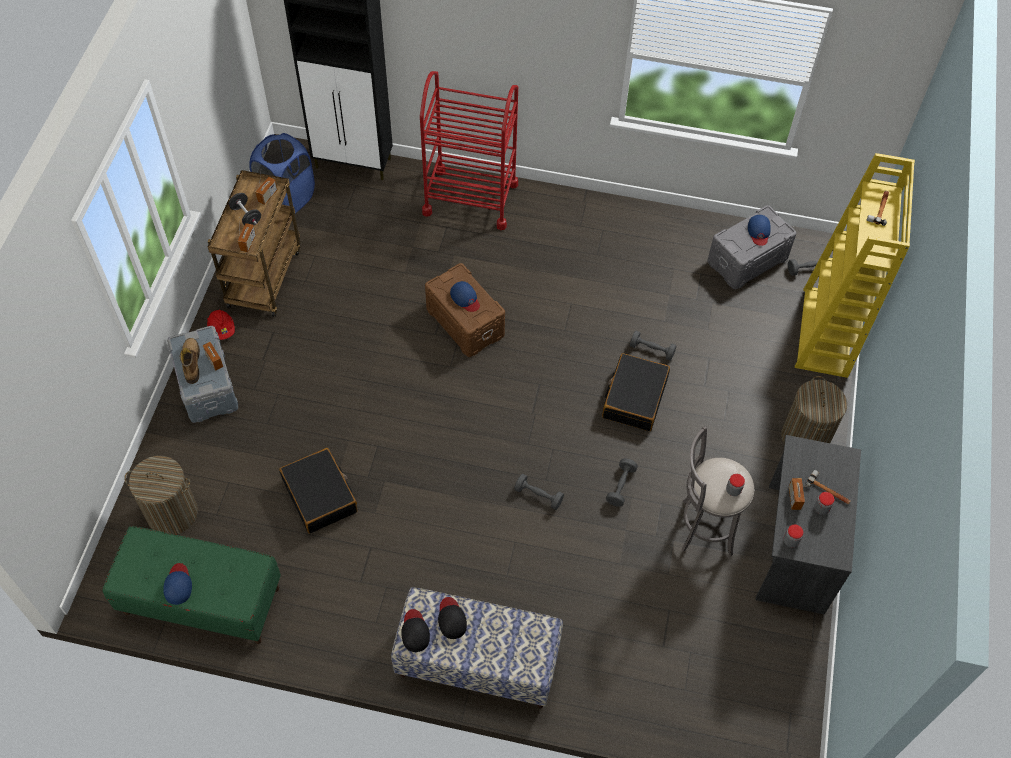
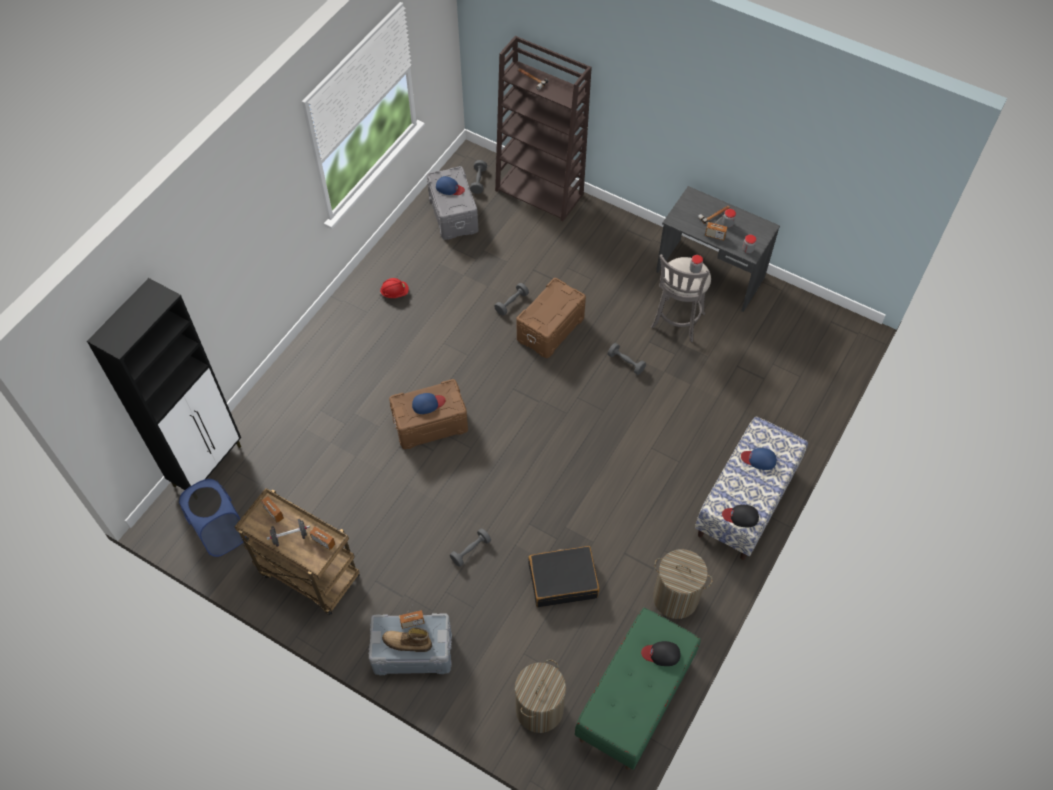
camera: 70 degrees left, 0 degrees up
blue cap [163,563,192,605] -> blue cap moved to [741,448,777,470]
red hard hat [207,310,235,340] -> red hard hat moved to [380,278,409,298]
red cart [420,71,518,230] -> none
black cap [438,597,467,639] -> black cap moved to [641,641,681,666]
grey dumbbell [514,474,564,510] -> grey dumbbell moved to [450,528,491,567]
black suitcase [602,353,670,431] -> brown storage box [517,278,586,358]
laundry basket [781,376,847,444] -> laundry basket moved to [653,549,713,619]
yellow bookcase [795,153,915,378] -> brown bookcase [495,36,592,221]

